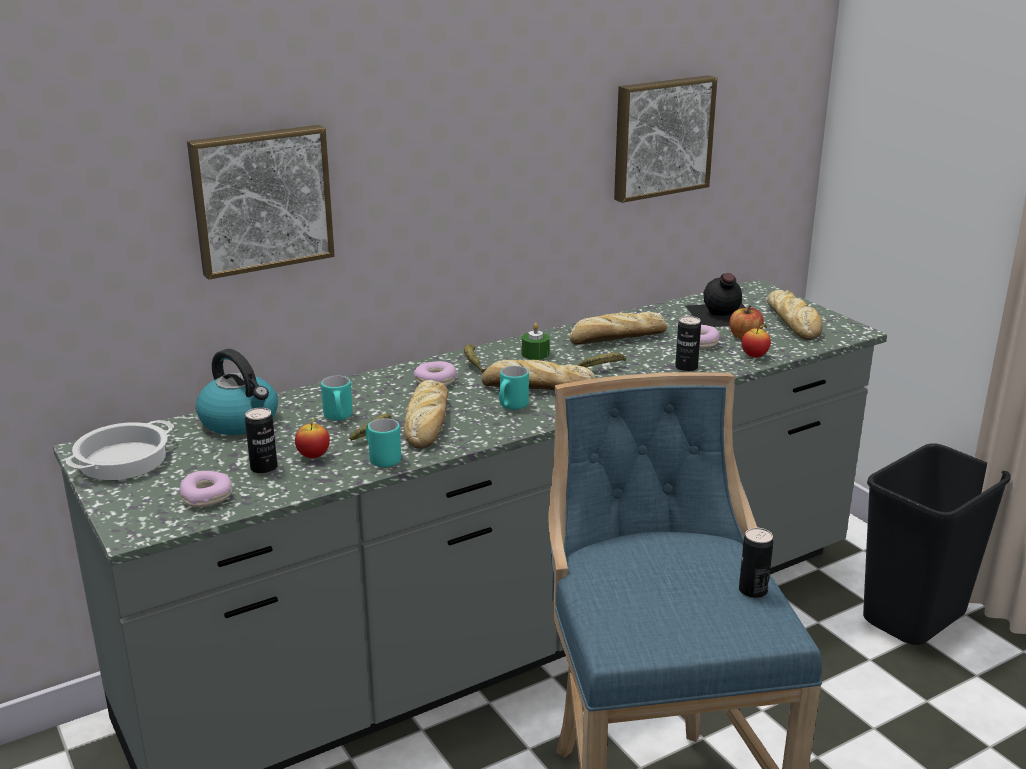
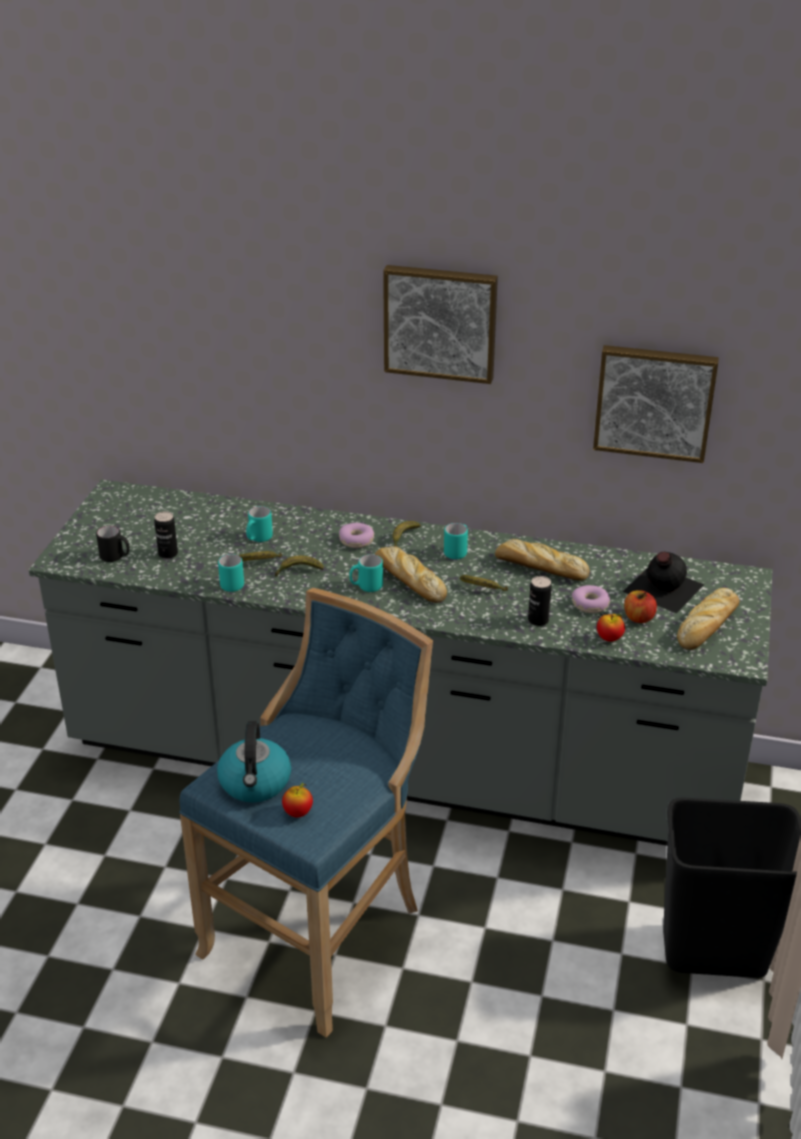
camera: 45 degrees right, 10 degrees up
cooking pot [66,420,174,480] -> none
donut [179,471,232,508] -> black mug [96,526,130,562]
picture [187,125,335,280] -> picture moved to [383,265,498,384]
kettle [196,349,278,435] -> kettle moved to [217,721,291,802]
apple [295,418,330,458] -> apple moved to [282,783,313,817]
bread [404,380,448,449] -> banana [275,555,324,577]
green candle [522,323,550,360] -> turquoise mug [444,523,468,559]
can [739,528,773,598] -> none

